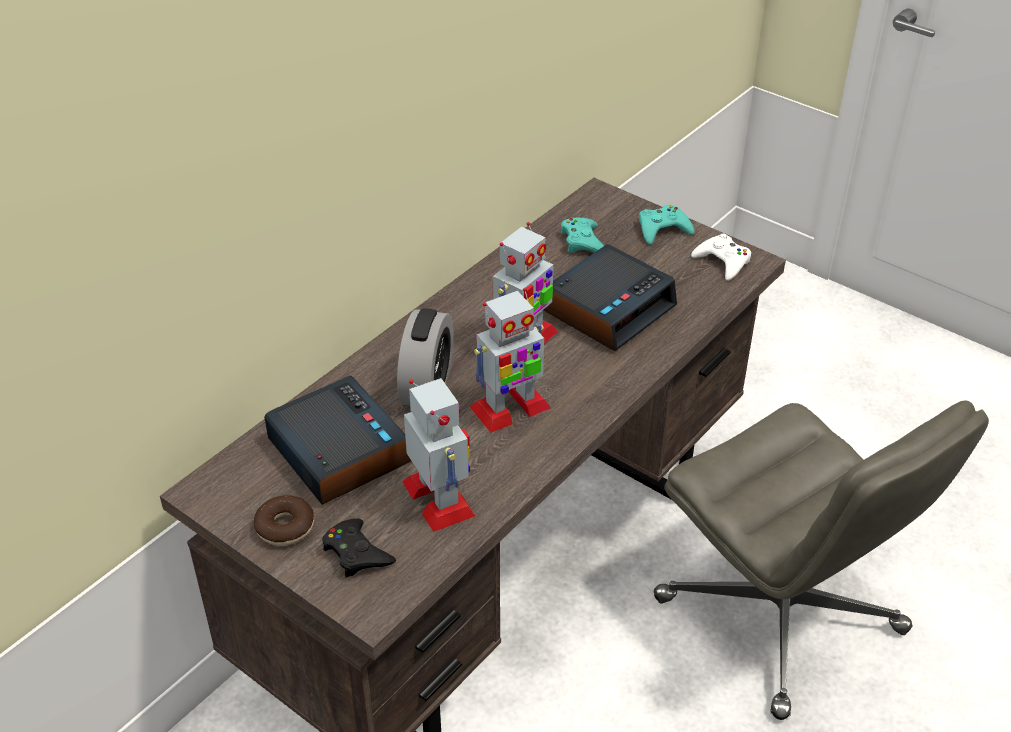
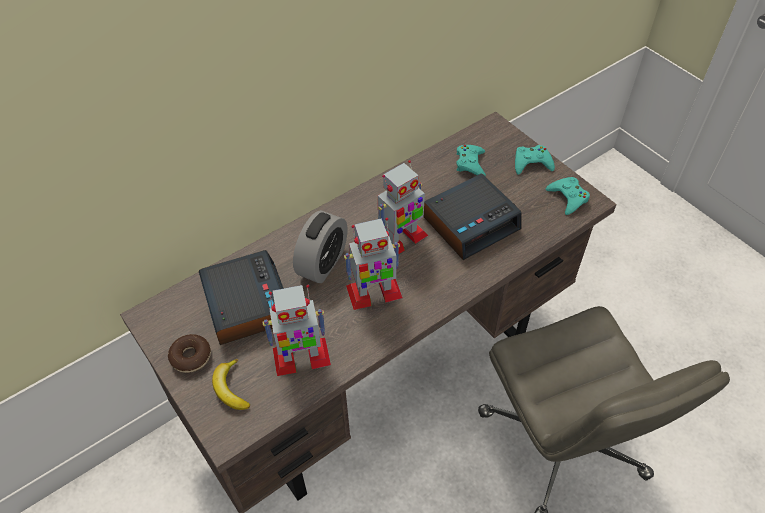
camera: 15 degrees right, 10 degrees up
black game controller [322,518,396,578] -> banana [212,359,250,410]
toy robot [402,378,475,532] -> toy robot turned 90 degrees clockwise [263,285,331,376]
white game controller [691,234,751,281] -> turquoise game controller [546,177,590,215]

